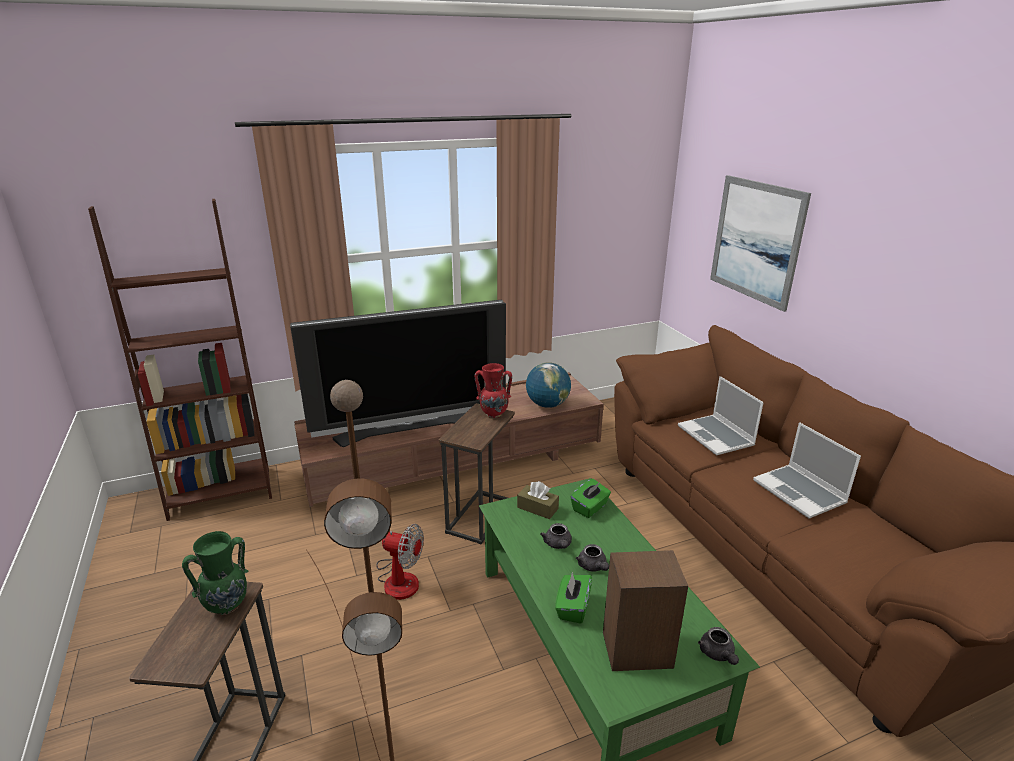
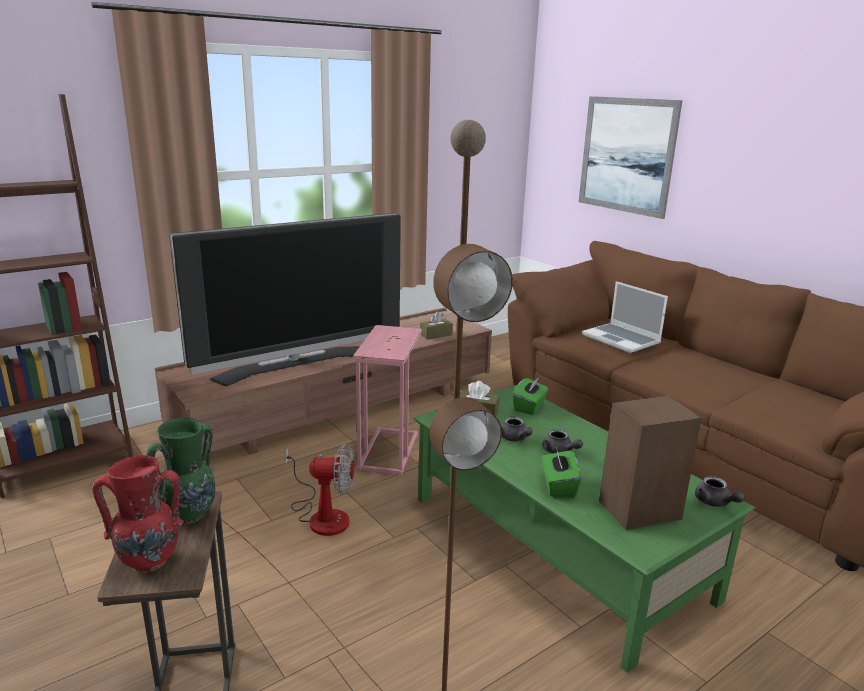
camera: 15 degrees left, 5 degrees down
brown side table [439,403,515,545] -> pink side table [353,325,422,475]
red vase [475,363,512,418] -> red vase moved to [92,455,184,573]
globe [526,362,571,408] -> brown tissue box [420,311,453,339]
laptop [753,422,861,518] -> none

